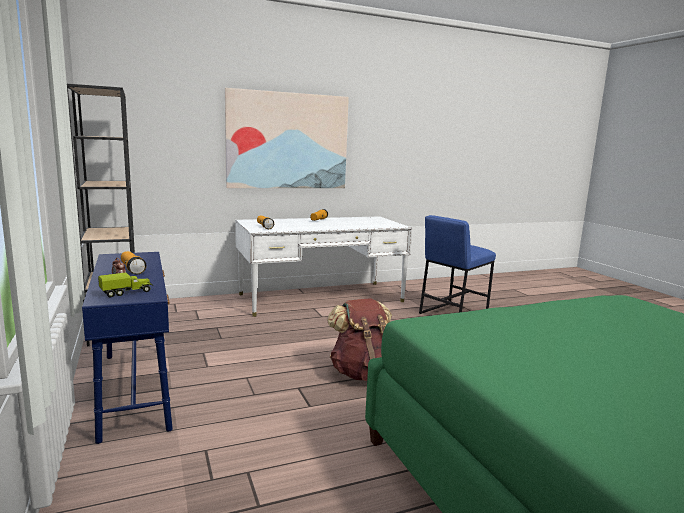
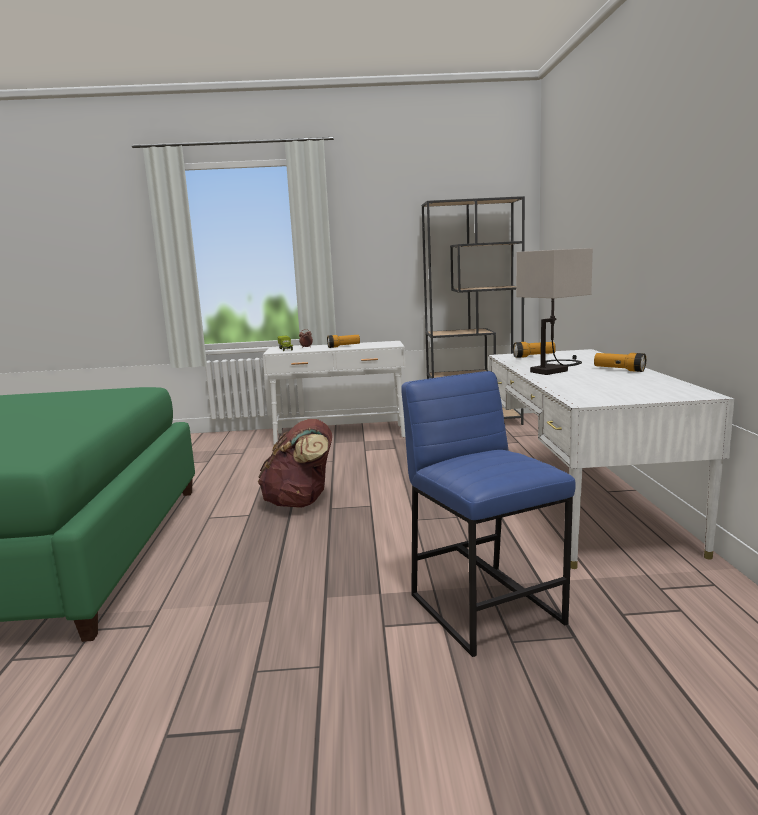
camera: 110 degrees right, 0 degrees up
blue console table [82,252,173,444] -> white console table [263,341,406,445]
picture [225,88,349,188] -> none
none -> table lamp [516,248,593,375]

